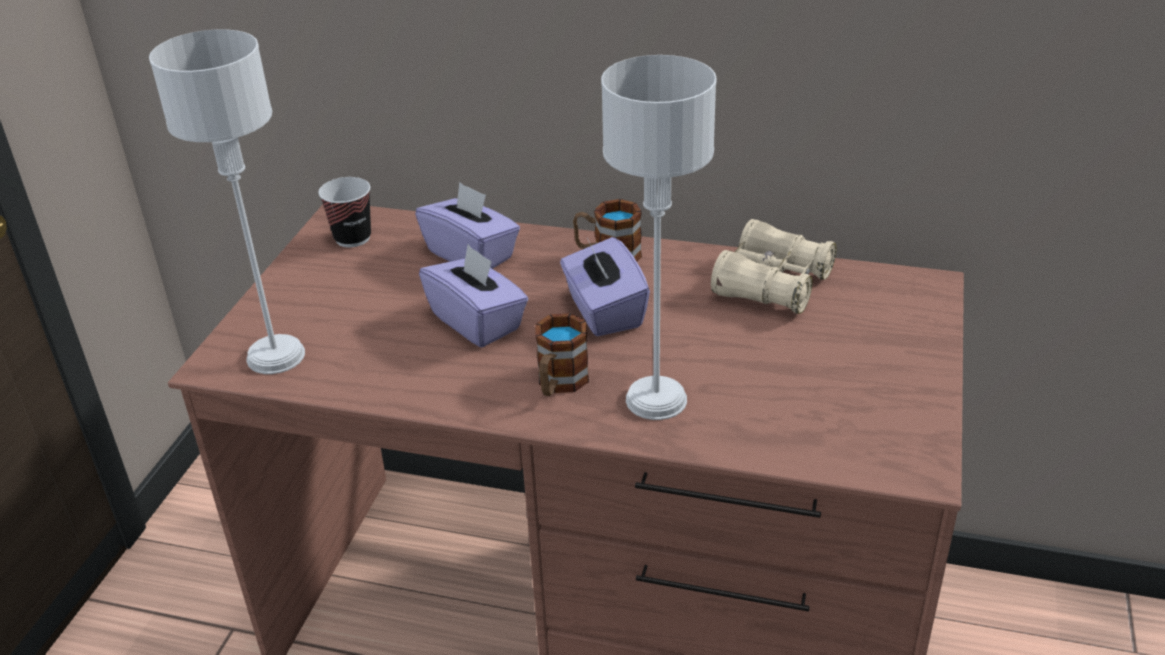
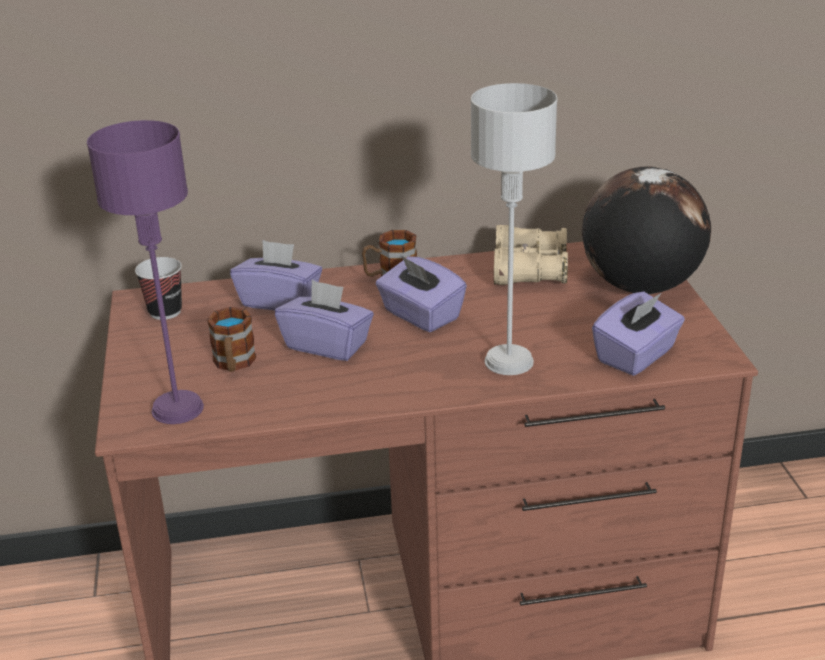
camera: 25 degrees left, 5 degrees down
grey table lamp [149,29,305,374] -> purple table lamp [87,120,204,424]
mug [535,313,589,396] -> mug moved to [207,307,256,372]
none -> globe [582,166,711,294]
none -> purple tissue box [592,291,685,376]

